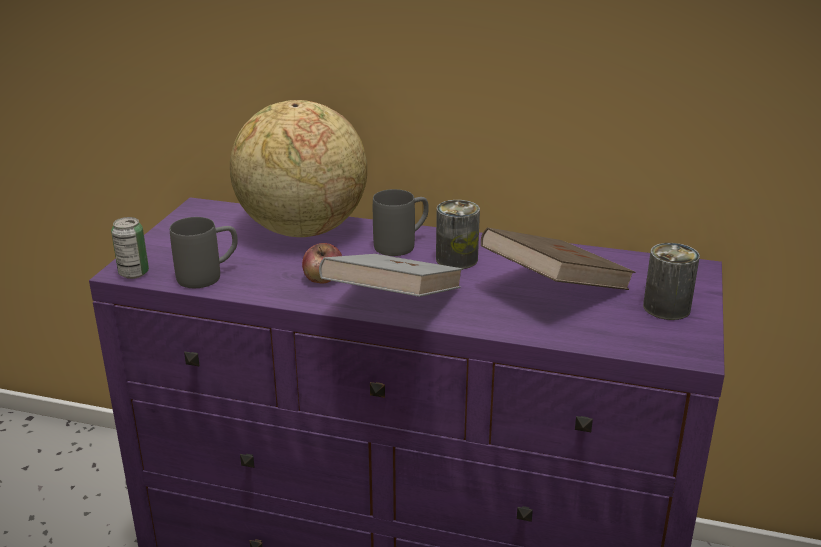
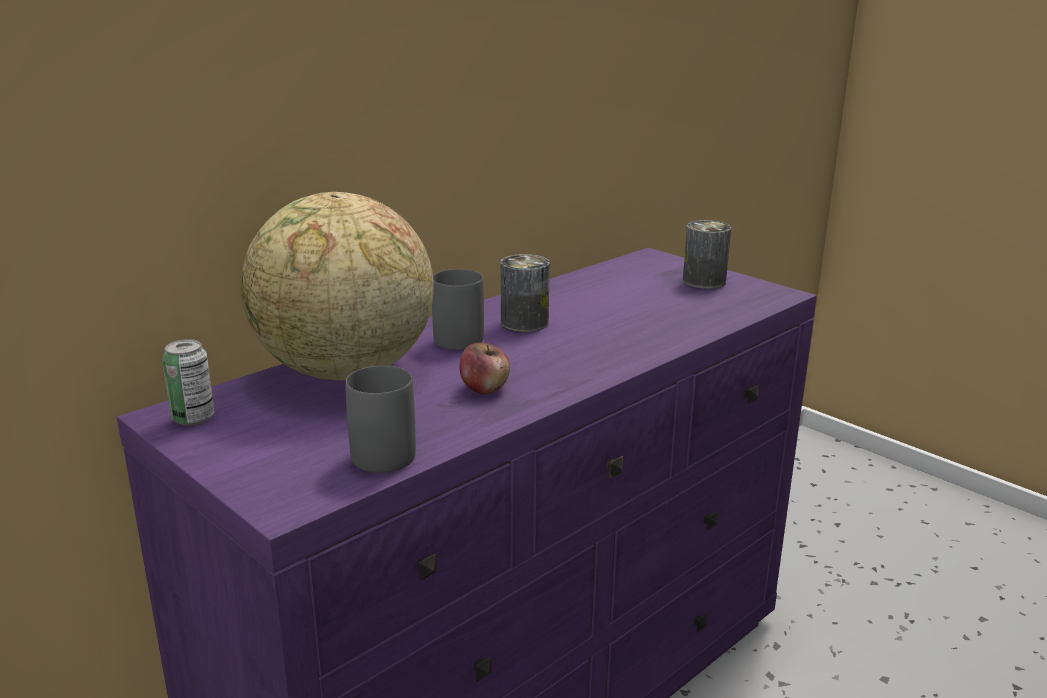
camera: 60 degrees left, 5 degrees down
can [111,217,149,279] -> can moved to [162,339,215,426]
grey book [319,254,463,297] -> none
brown book [481,227,635,290] -> none

